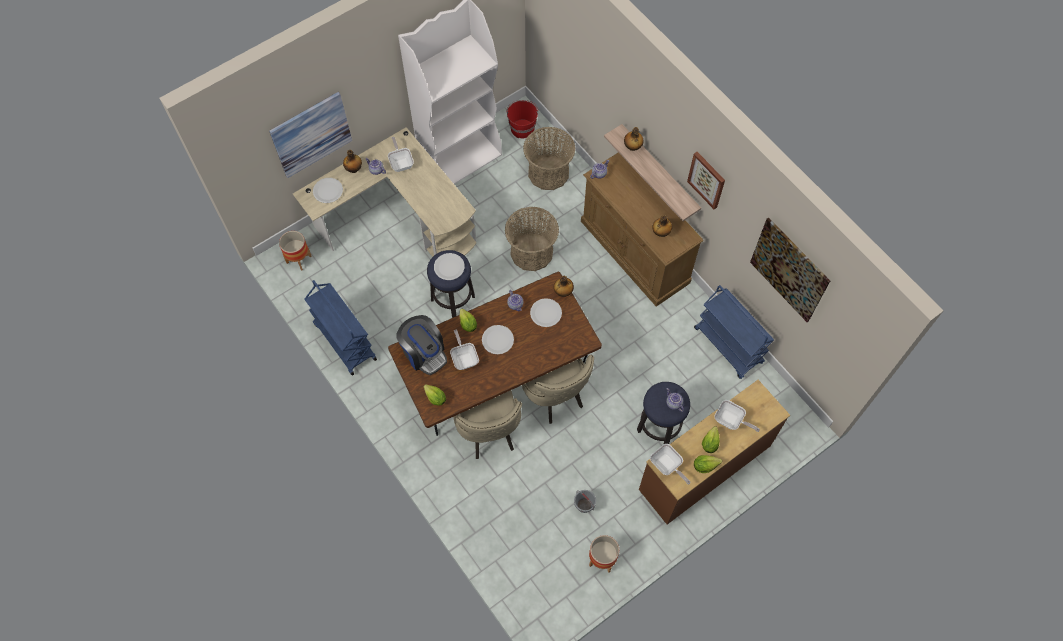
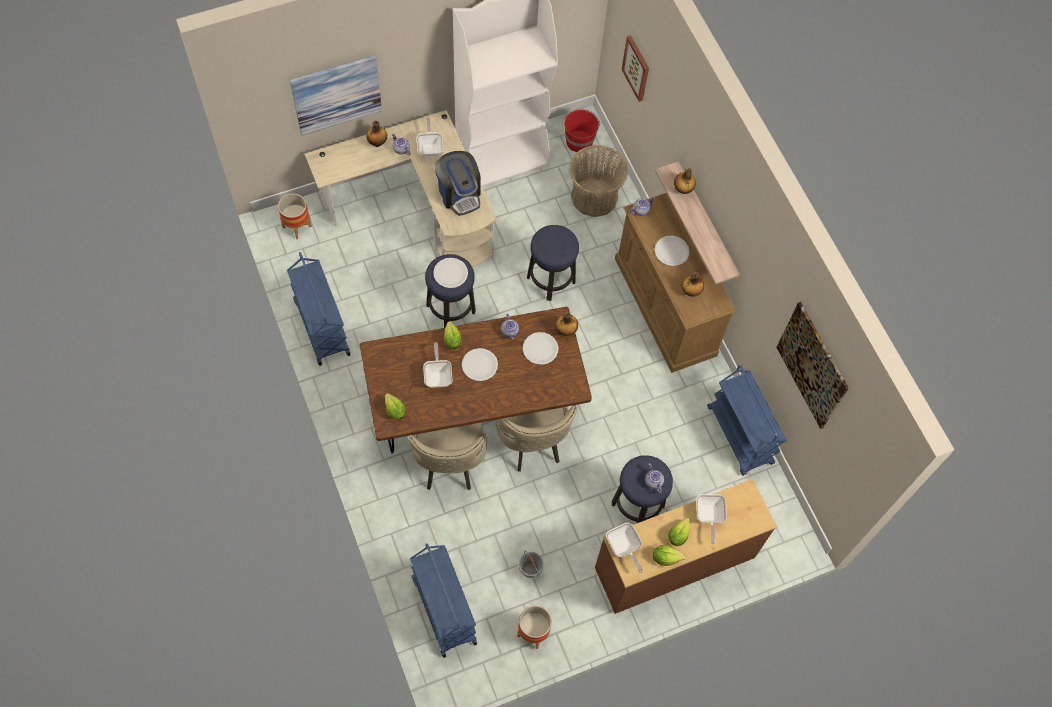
camera: 10 degrees right, 0 degrees up
white plate [313,178,343,203] -> white plate moved to [655,236,690,266]
coffee machine [396,315,447,375] -> coffee machine moved to [435,151,481,216]
basket [505,207,559,271] -> stool [527,225,579,301]
picture [687,152,725,209] -> picture moved to [622,36,649,102]
frying pan [715,400,760,432] -> frying pan turned 45 degrees clockwise [696,494,727,544]
none -> blue cart [410,543,477,658]

